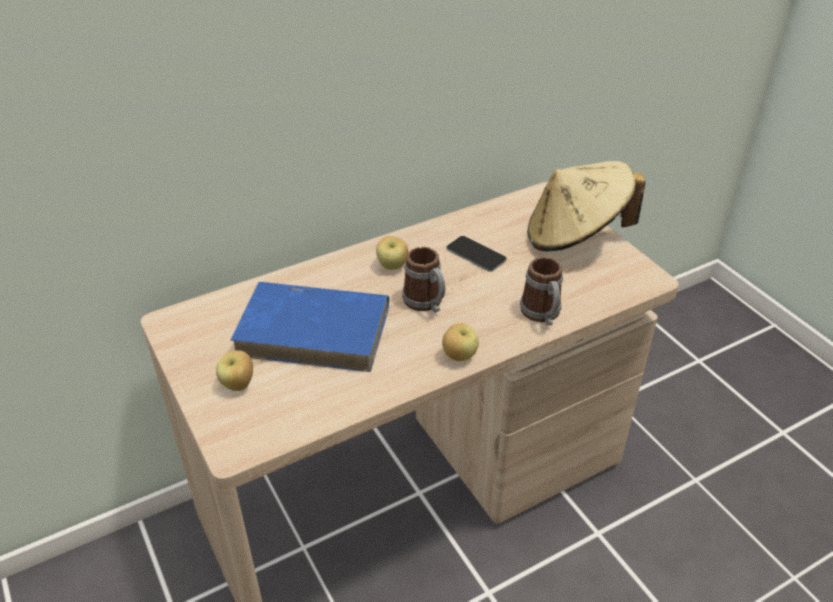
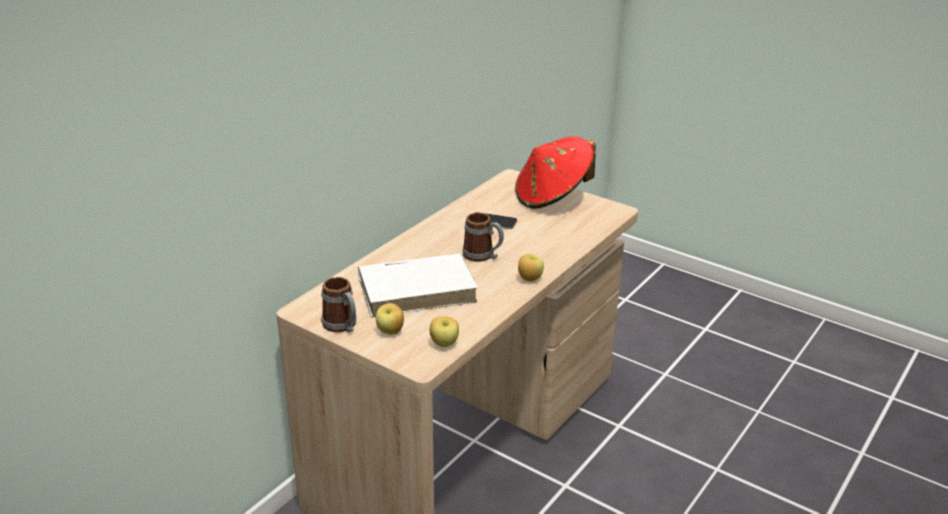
camera: 25 degrees left, 10 degrees down
blue book [230,282,389,372] -> white book [358,253,478,317]
apple [376,236,408,270] -> apple moved to [430,316,459,347]
mug [520,257,563,326] -> mug moved to [321,277,357,332]
beige hat [527,161,646,251] -> red hat [515,136,596,209]

